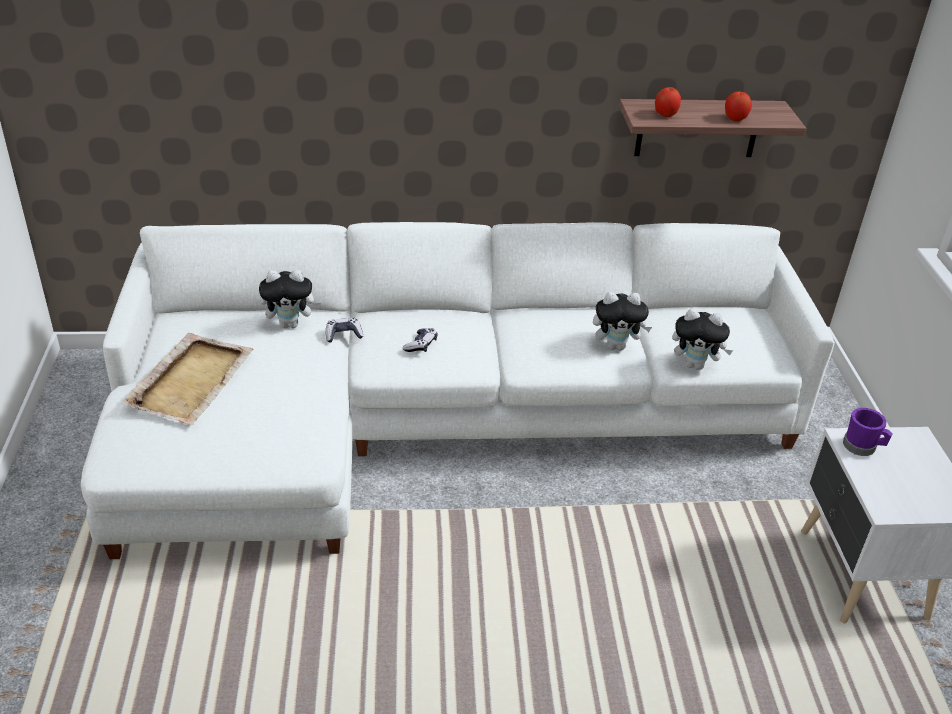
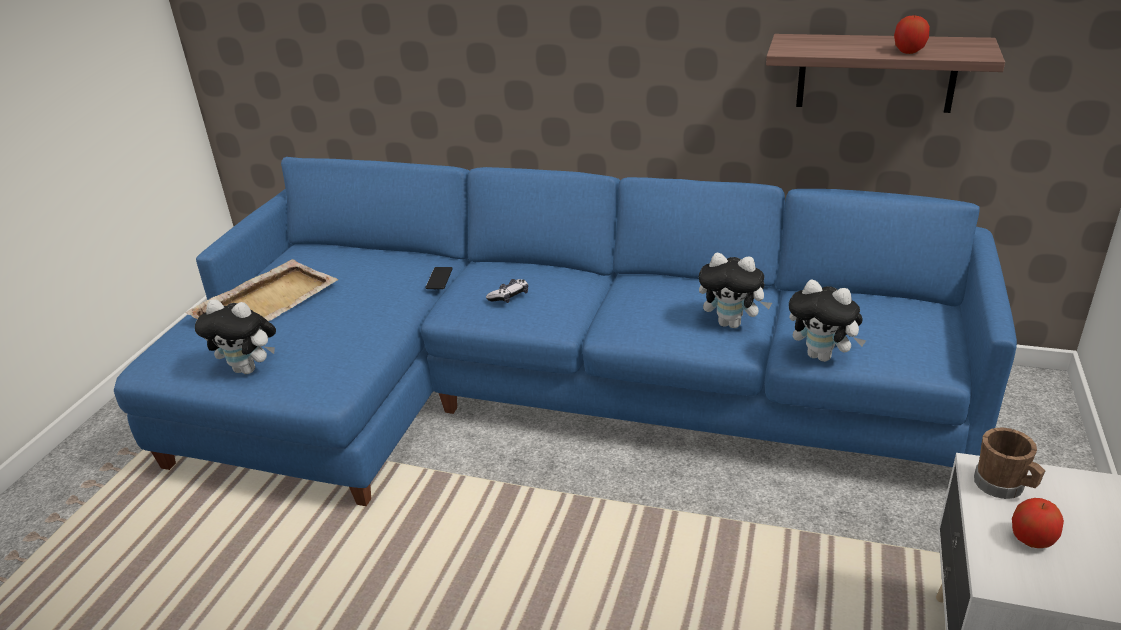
camera: 25 degrees right, 5 degrees down
white sofa [81,222,835,559] -> blue sofa [114,157,1017,506]
plush toy [259,270,321,328] -> plush toy moved to [195,299,276,374]
game controller [326,317,363,343] -> phone [425,267,453,289]
apple [655,87,681,117] -> apple moved to [1012,498,1064,548]
purple mug [843,408,893,456] -> brown mug [974,427,1045,499]

